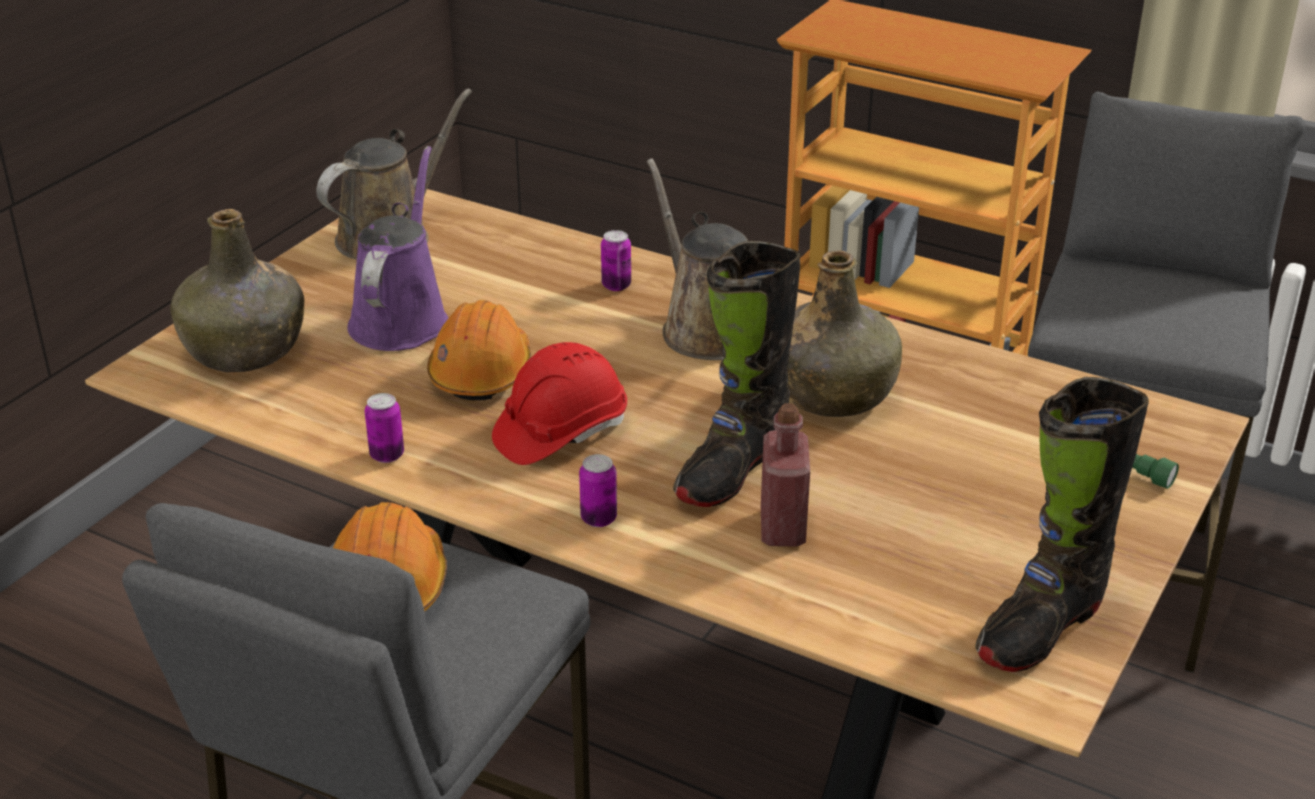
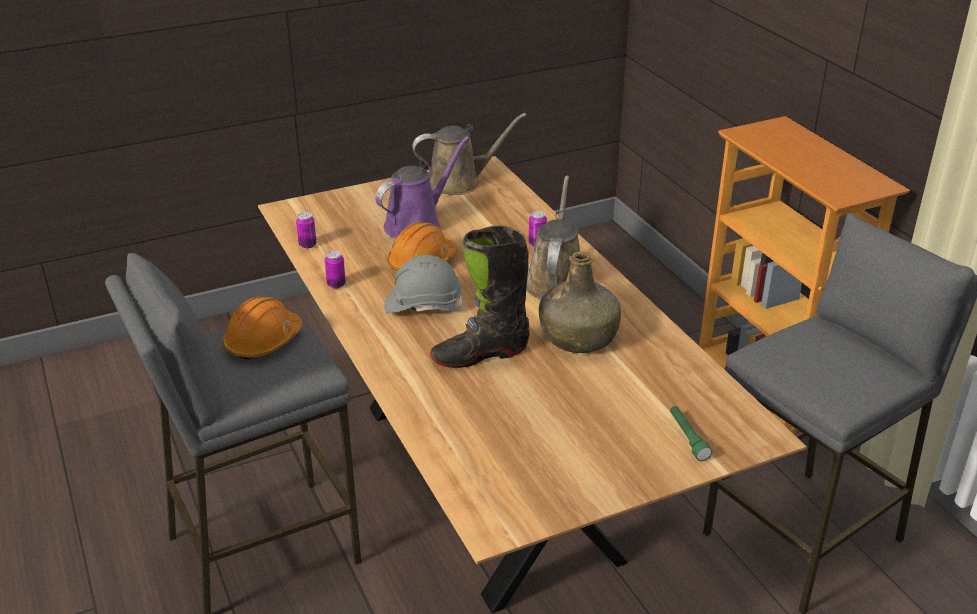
camera: 35 degrees right, 0 degrees up
green bottle [170,209,304,372] -> none
red hard hat [492,342,627,465] -> grey hard hat [384,255,463,313]
can [579,454,617,527] -> can moved to [296,212,316,248]
red bottle [761,404,810,547] -> none
black boot [975,377,1149,672] -> none

